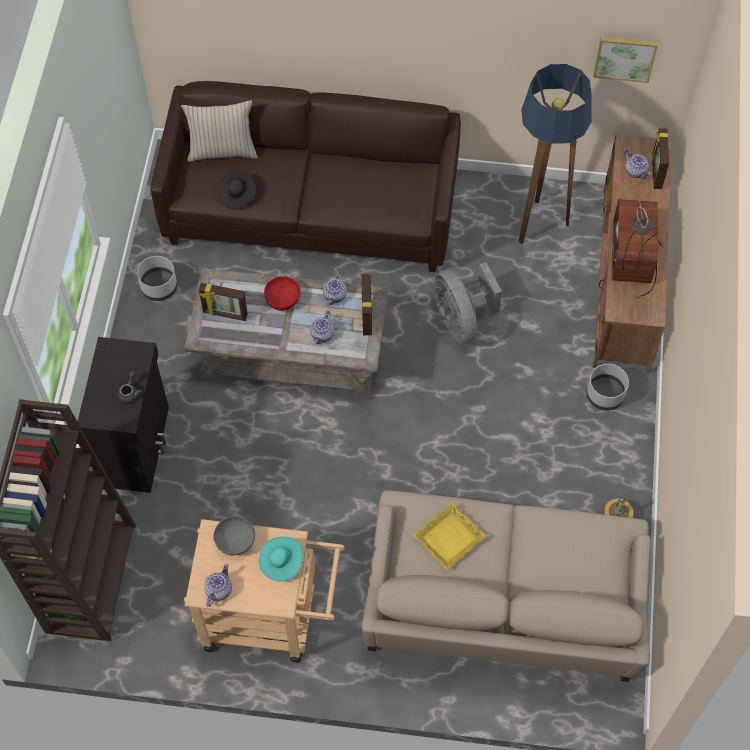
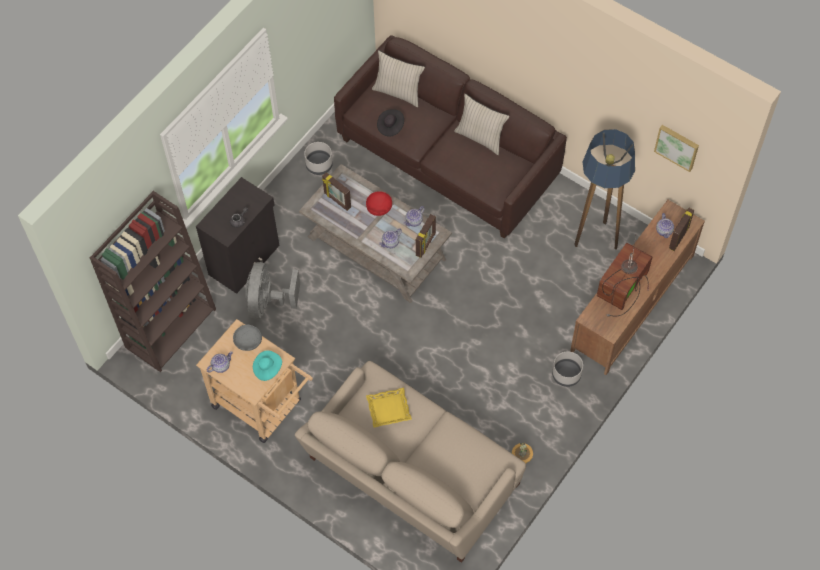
camera: 30 degrees right, 0 degrees up
grey fan [434,262,502,344] -> grey fan moved to [245,262,300,319]
none -> beige pillow [454,94,510,155]

